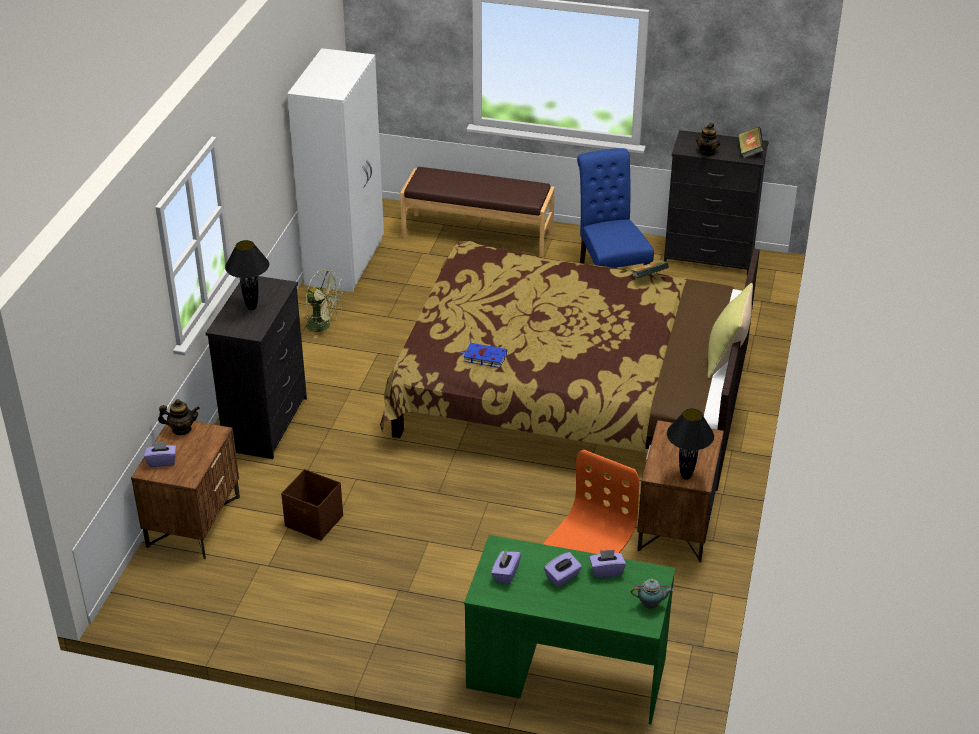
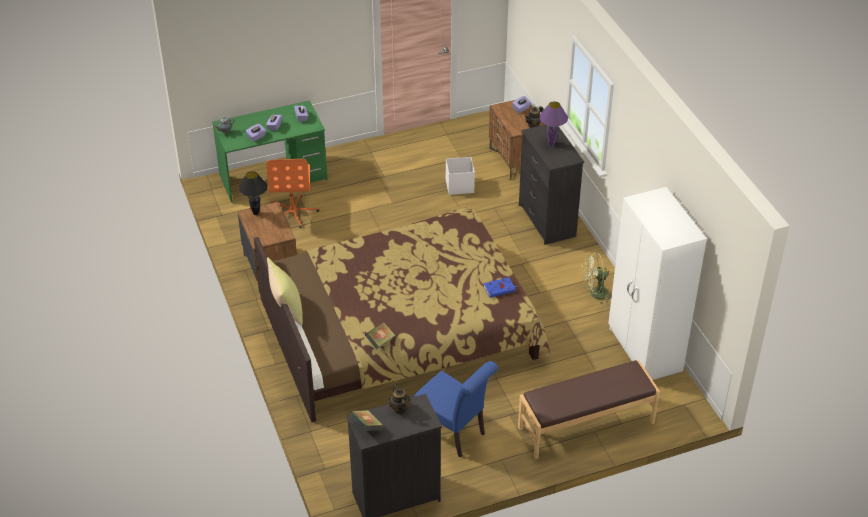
camera: 145 degrees right, 5 degrees up
black table lamp [225,240,269,310] -> purple table lamp [539,101,568,146]
brown storage box [281,469,343,541] -> white storage box [446,157,475,195]
blue book [461,343,507,368] -> blue book moved to [483,277,518,298]

